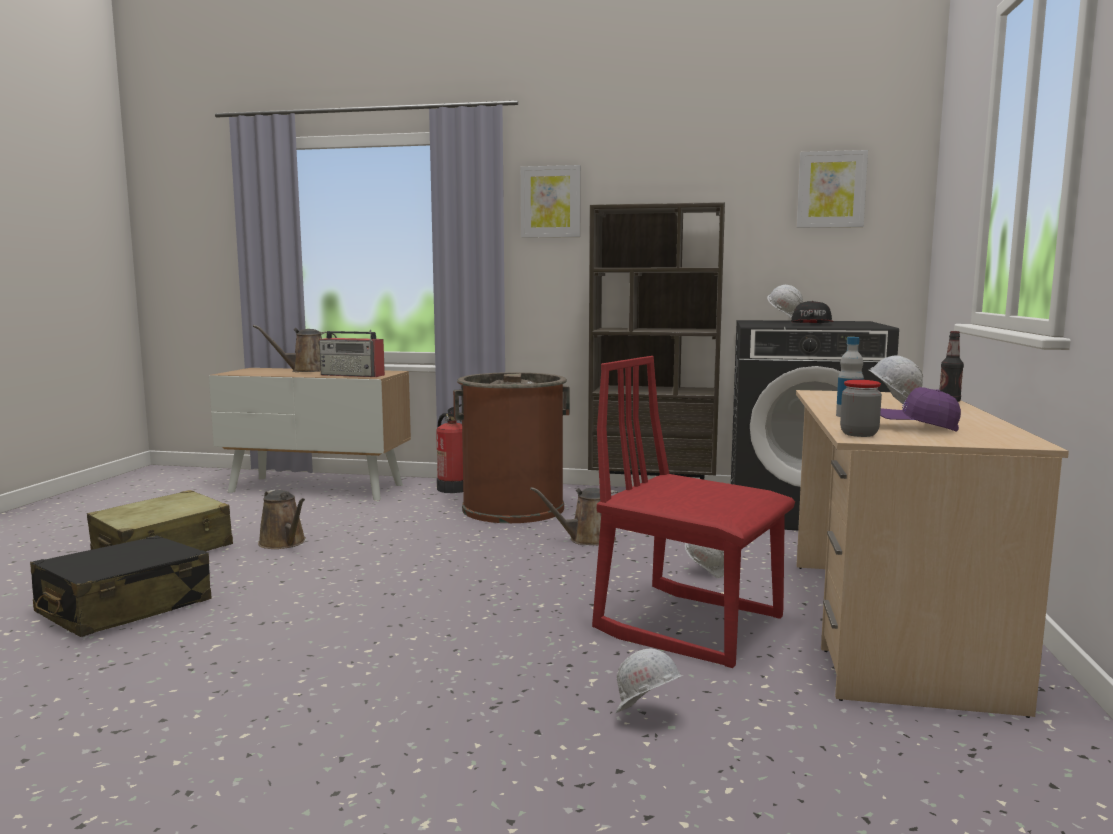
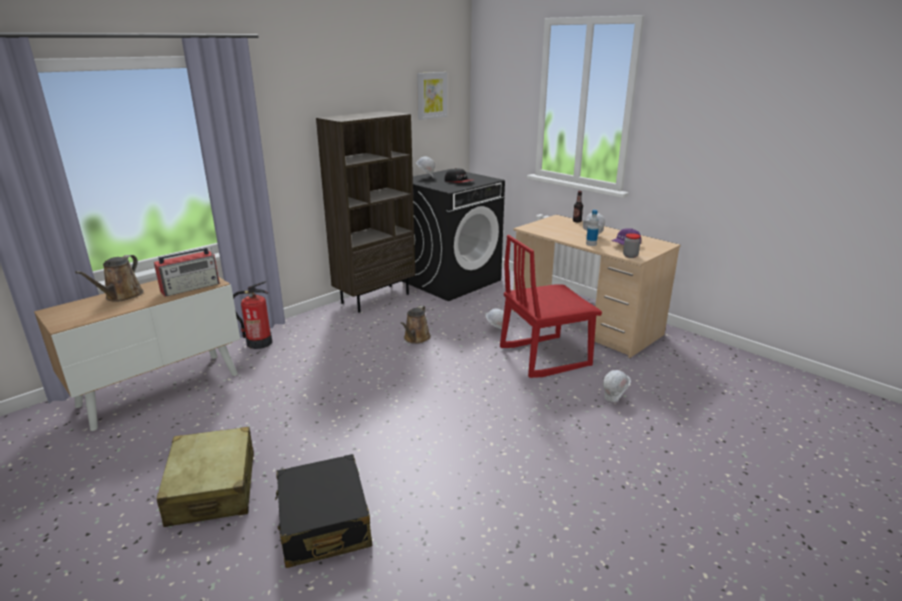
camera: 55 degrees left, 15 degrees up
brown watering can [258,490,306,549] -> none
brown trash can [453,372,570,523] -> none
picture [521,165,581,238] -> none

